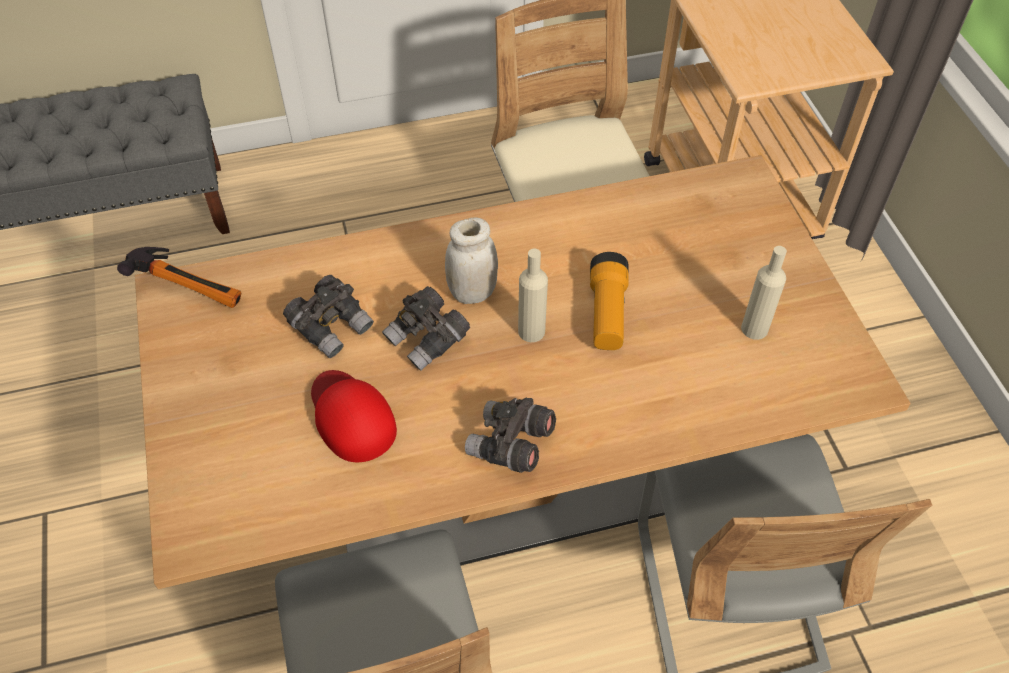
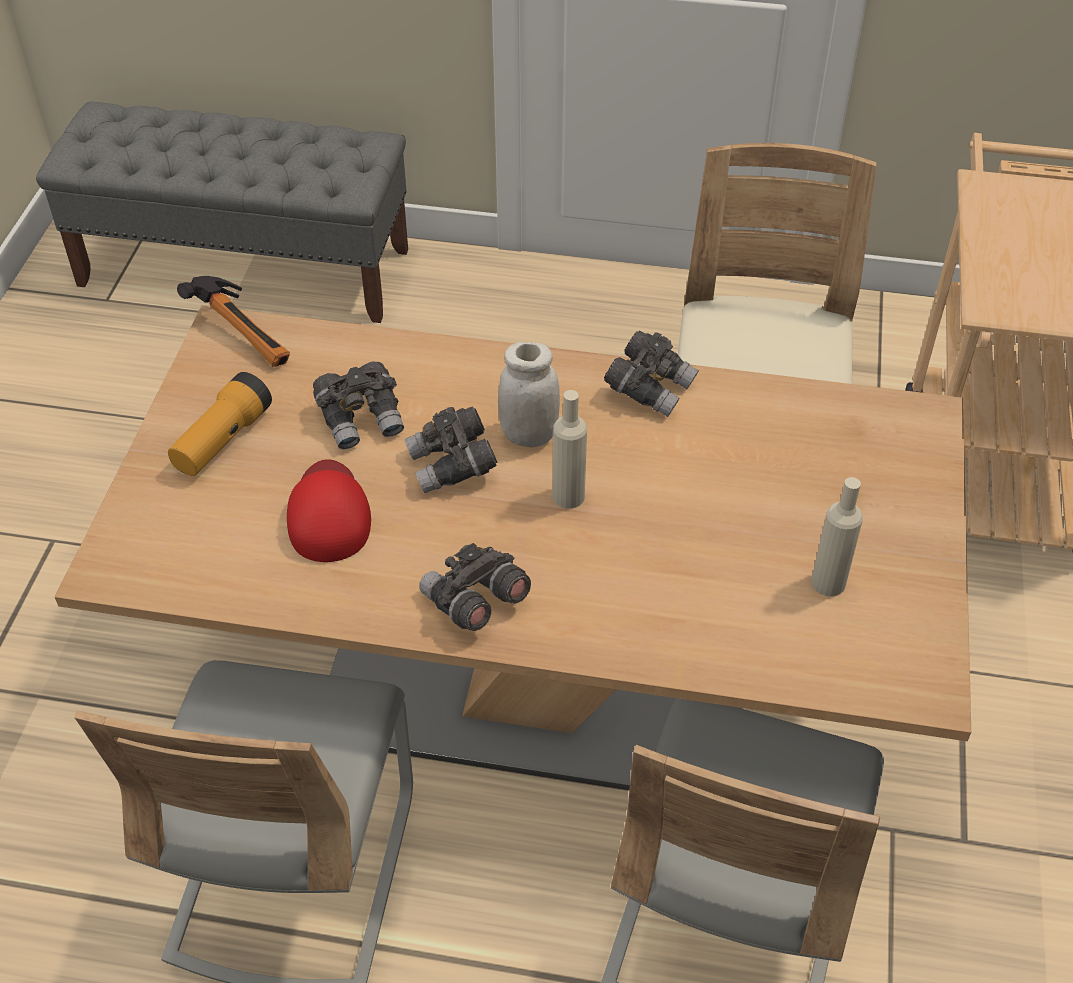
camera: 25 degrees right, 5 degrees down
flashlight [590,252,629,350] -> flashlight moved to [168,372,272,476]
none -> grey binoculars [604,331,699,417]

